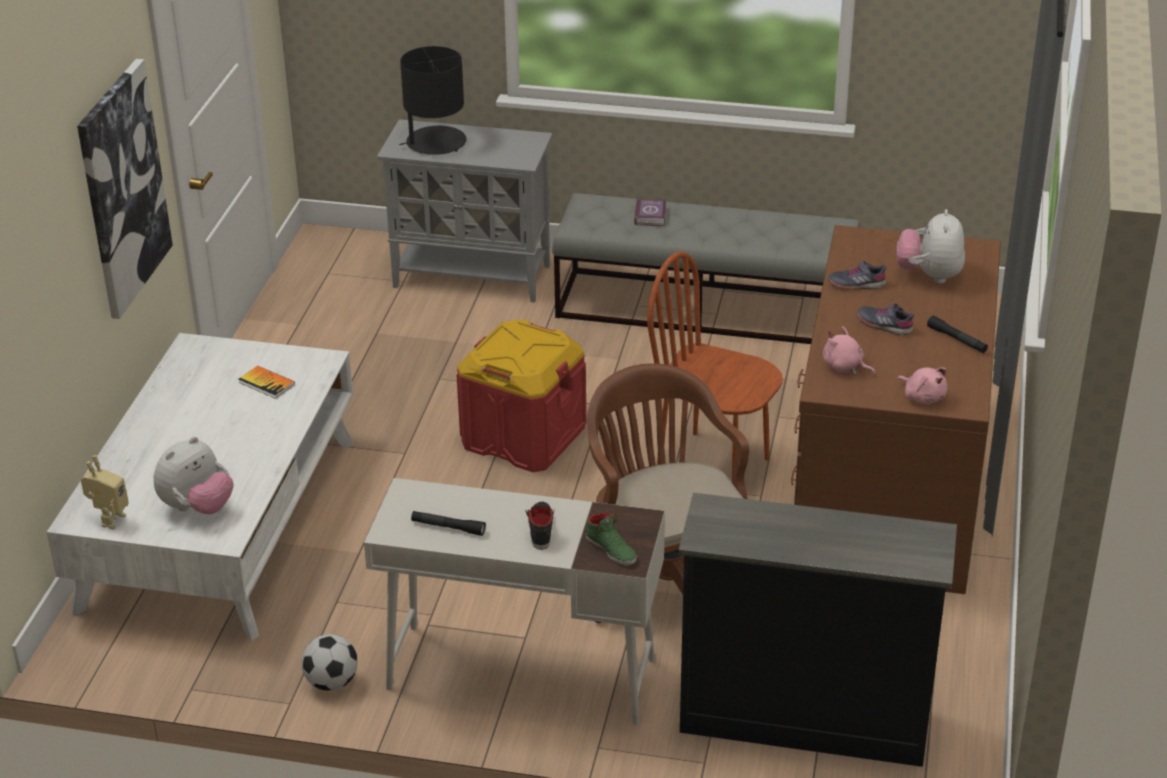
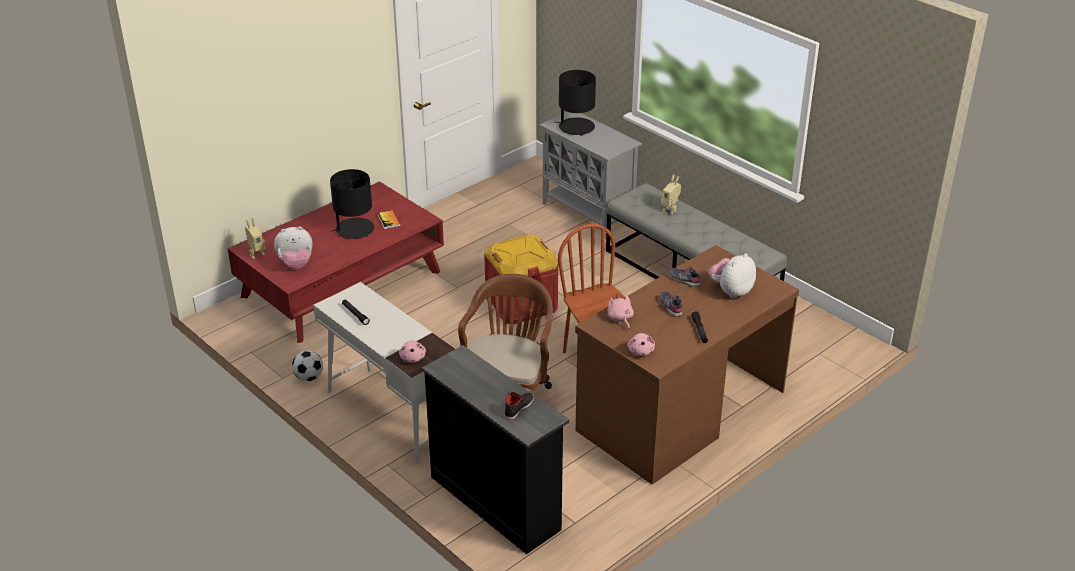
camera: 35 degrees right, 0 degrees up
white coffee table [47,333,354,640] -> red coffee table [228,181,444,343]
picture [77,59,173,319] -> none
black shoe [525,502,555,550] -> black shoe moved to [505,392,534,420]
green shoe [586,513,637,565] -> pink plush toy [399,340,426,363]
book [634,199,666,226] -> toy robot [661,175,681,214]
none -> black table lamp [330,169,374,239]

